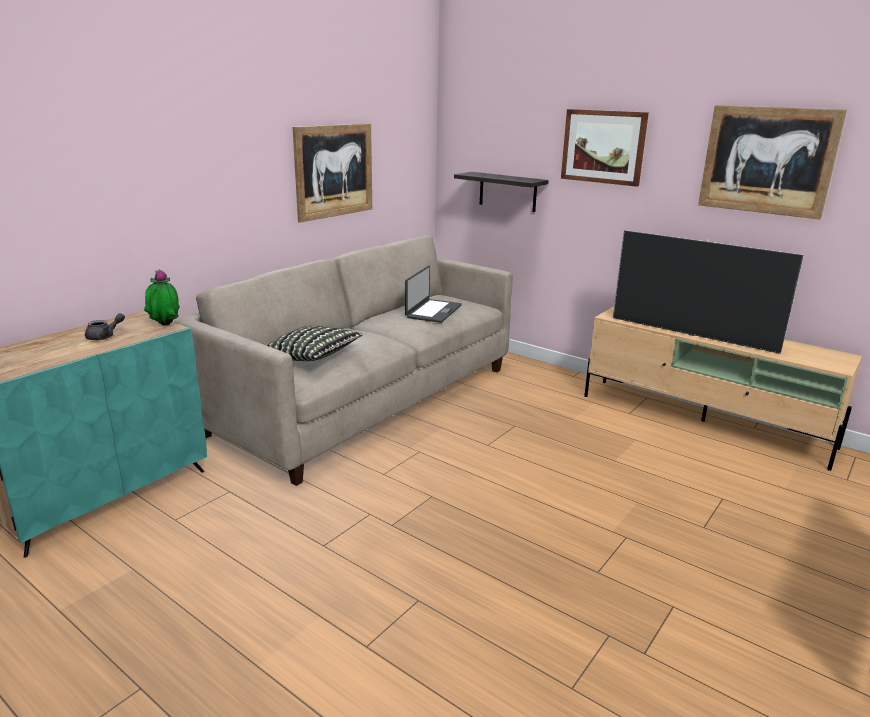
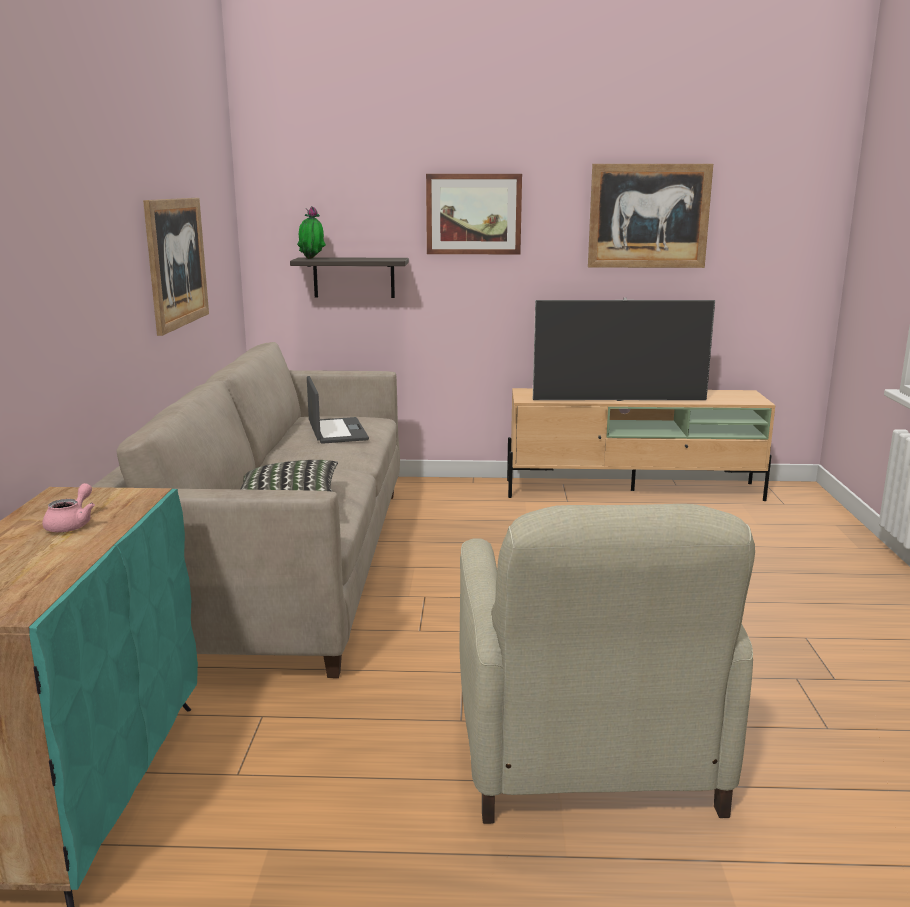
camera: 35 degrees left, 5 degrees down
grey teapot [85,313,125,340] -> pink teapot [42,483,95,532]
potted plant [144,270,180,326] -> potted plant moved to [297,206,326,259]
none -> beige armchair [459,504,755,824]

